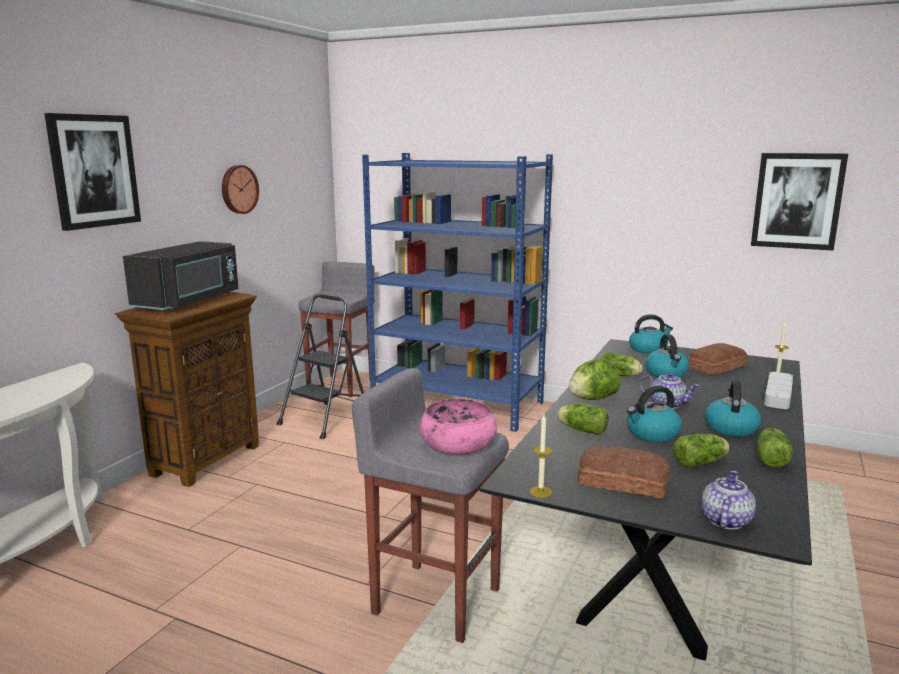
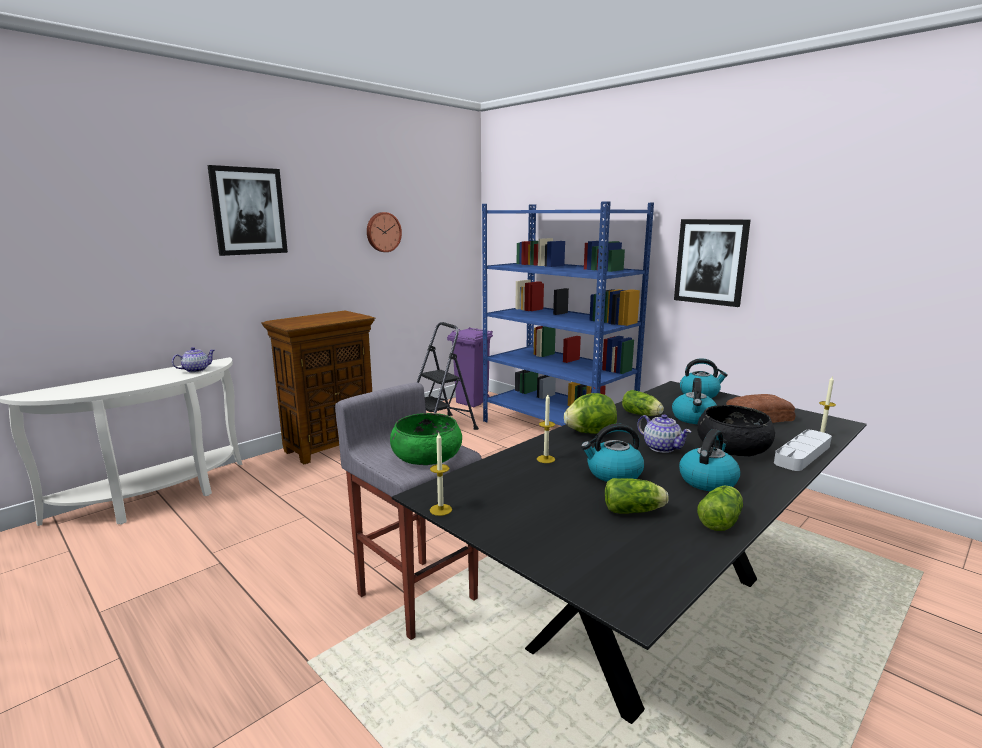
camera: 20 degrees right, 0 degrees up
black microwave [123,241,239,311] -> none
grey stool [299,261,375,398] -> purple trash can [447,327,493,407]
pink bowl [420,398,497,455] -> green bowl [390,413,462,465]
lettuce [557,403,608,435] -> candle [537,394,555,463]
bread [578,445,671,499] -> none
teapot [701,471,756,529] -> teapot moved to [172,347,215,373]
picture [751,153,848,251] -> picture moved to [674,219,751,307]
none -> black bowl [697,405,775,456]

